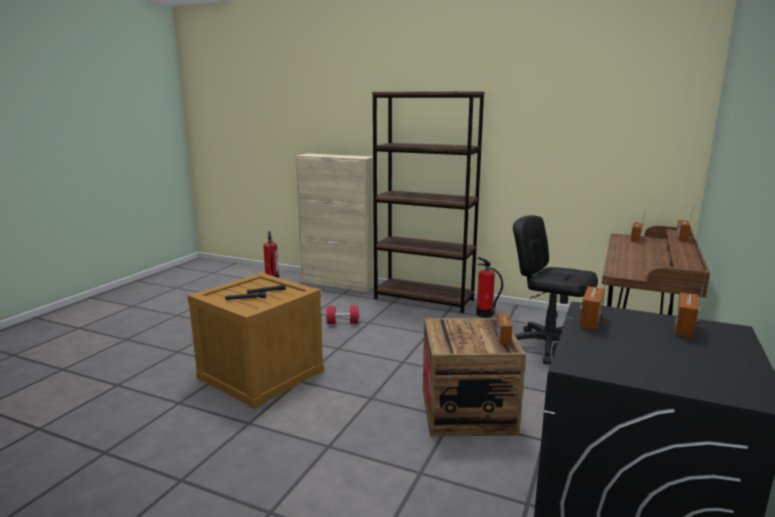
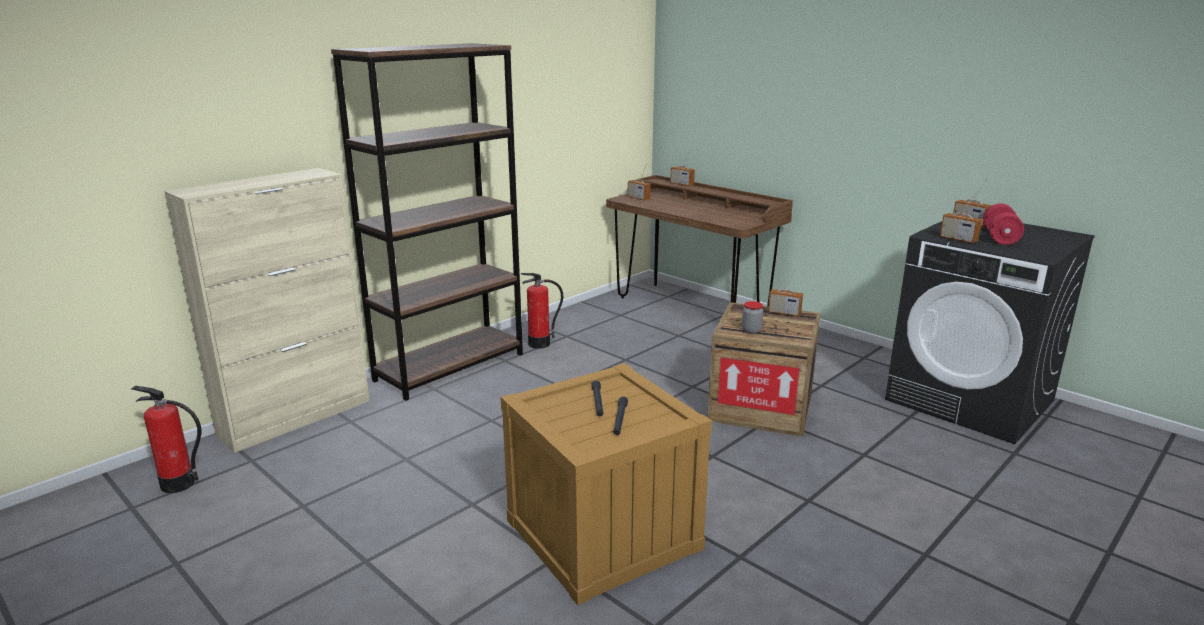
camera: 70 degrees left, 5 degrees up
red dumbbell [326,305,360,324] -> red dumbbell moved to [983,204,1024,245]
black office chair [513,215,598,365] -> none
none -> jar [742,301,763,334]

